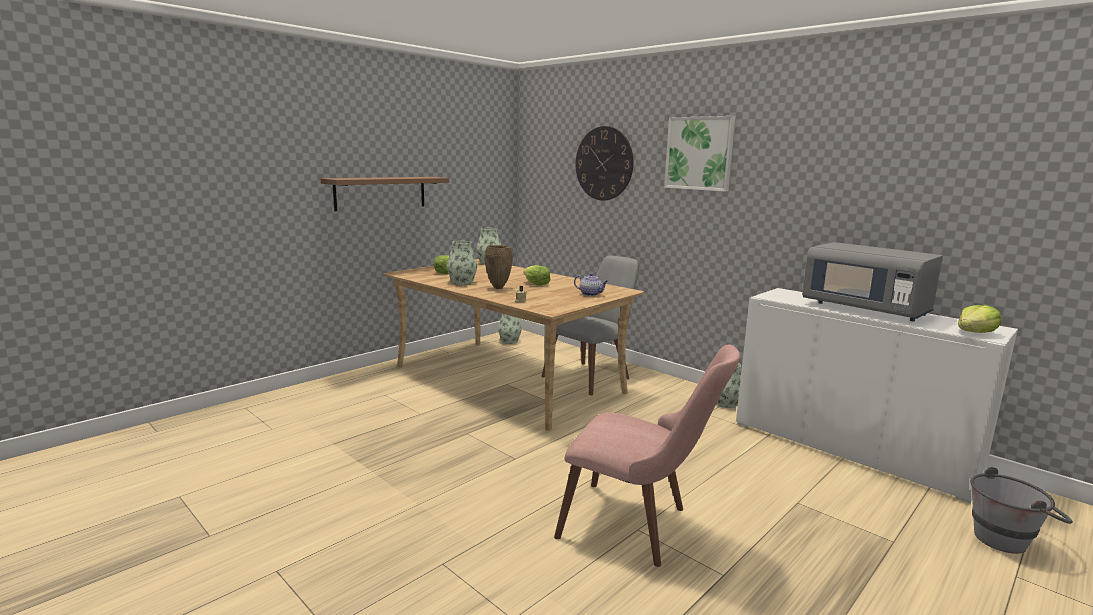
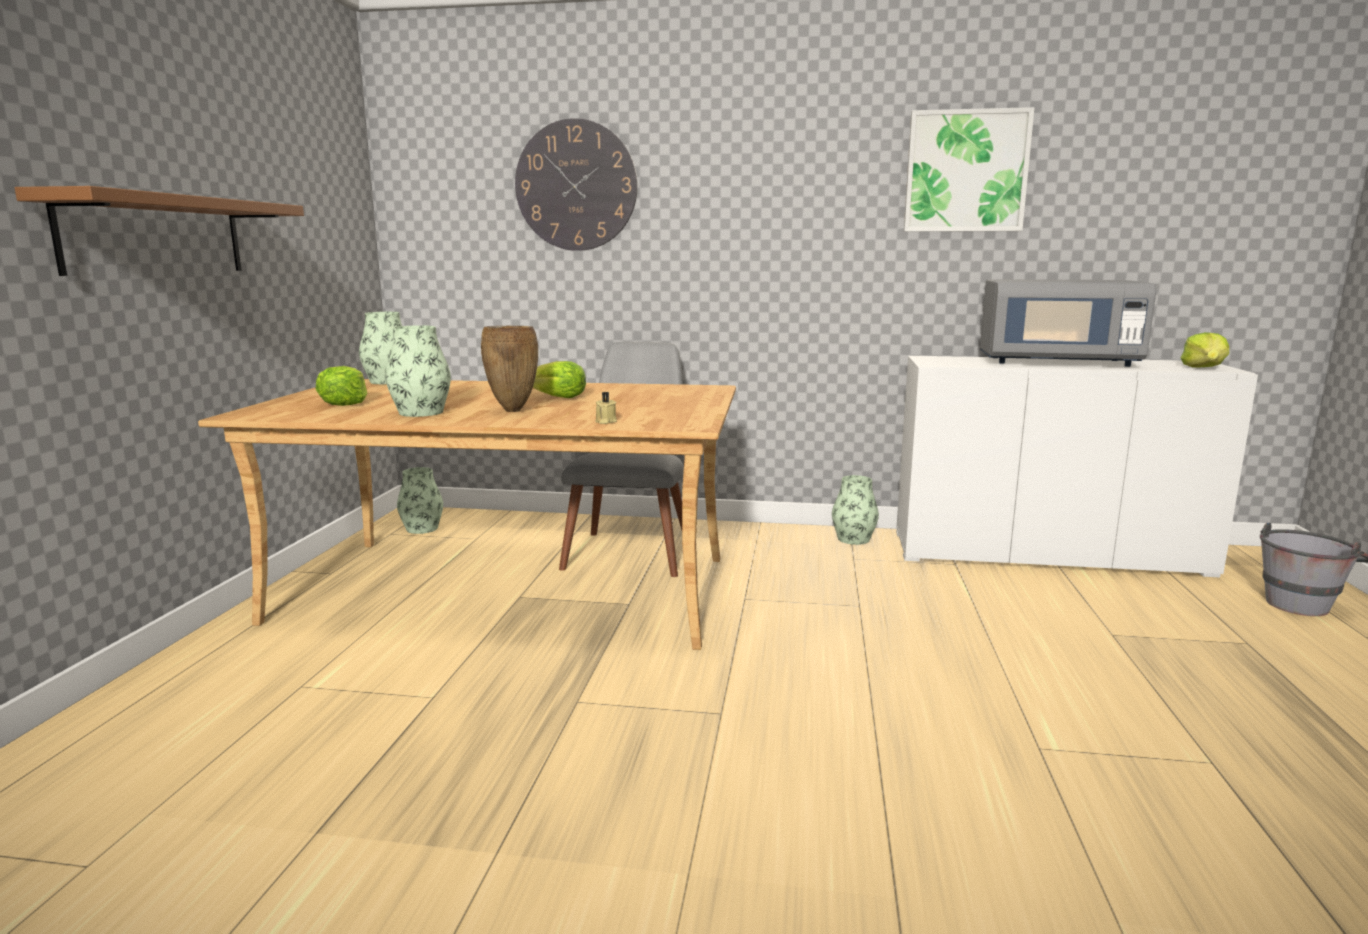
camera: 35 degrees left, 0 degrees up
pink chair [554,344,740,567] -> none
teapot [574,273,608,296] -> none
picture [664,116,735,192] -> picture moved to [904,107,1035,232]

